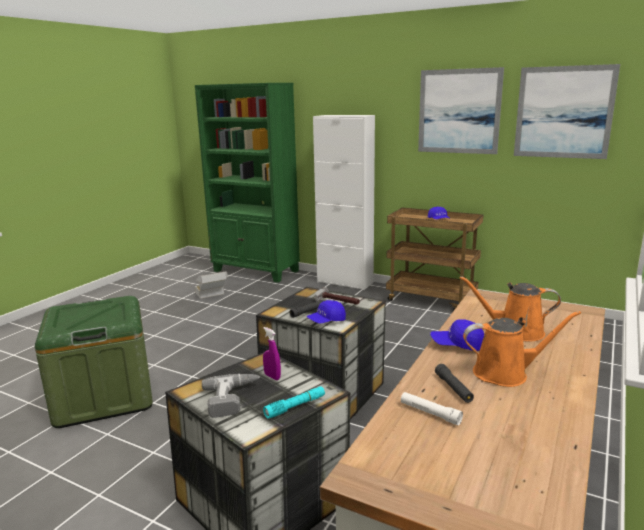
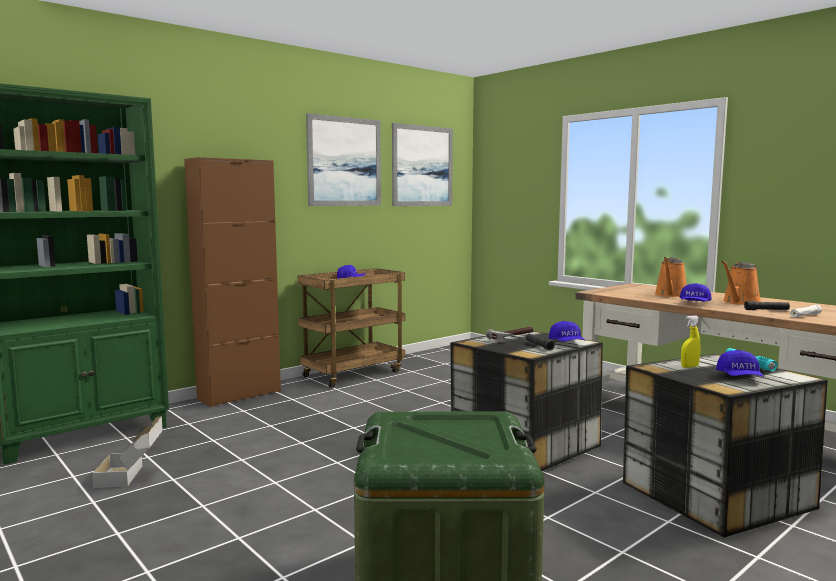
camera: 70 degrees left, 10 degrees down
power drill [202,374,260,418] -> blue cap [716,350,764,377]
purple spray bottle [263,327,281,380] -> yellow spray bottle [681,315,701,368]
white cabinet [313,115,375,290] -> brown cabinet [185,157,281,407]
orange watering can [463,311,581,387] -> orange watering can turned 150 degrees counterclockwise [721,261,761,305]

